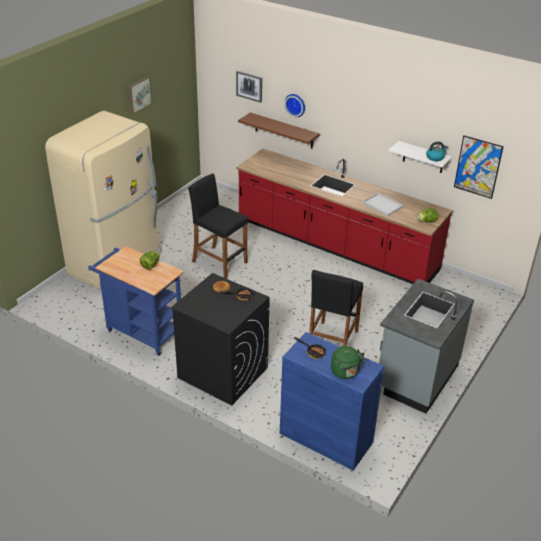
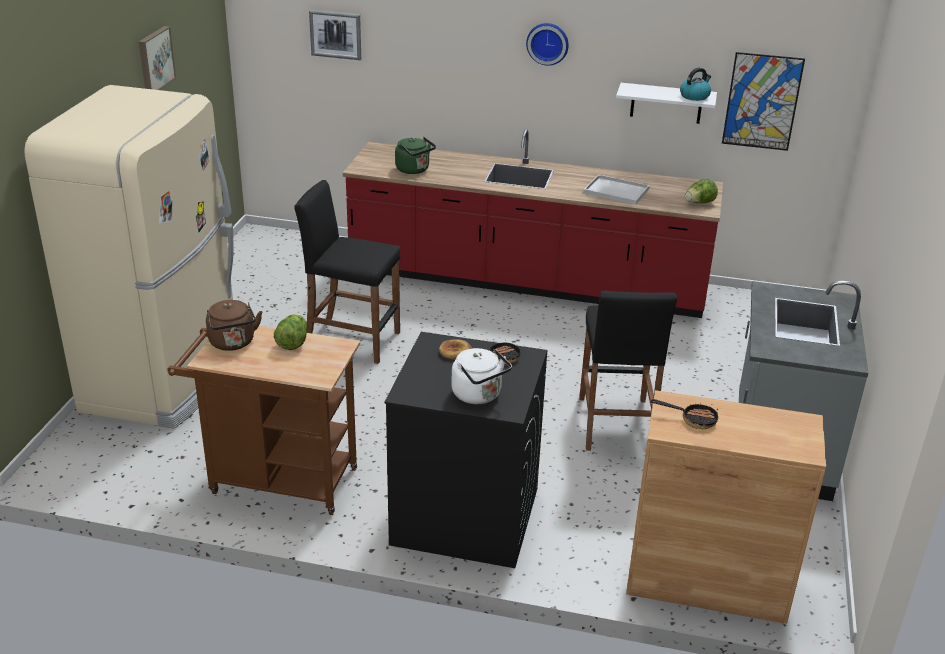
camera: 20 degrees left, 5 degrees down
blue cart [88,246,184,356] -> brown cart [167,326,360,515]
brown shelf [238,113,320,149] -> none
blue cabinet [280,332,384,471] -> brown cabinet [626,390,826,624]
wall clock [284,94,305,117] -> wall clock moved to [526,23,569,66]
green kettle [331,346,366,379] -> green kettle moved to [395,137,436,174]
none -> brown kettle [206,300,262,351]
none -> white kettle [451,348,512,404]

